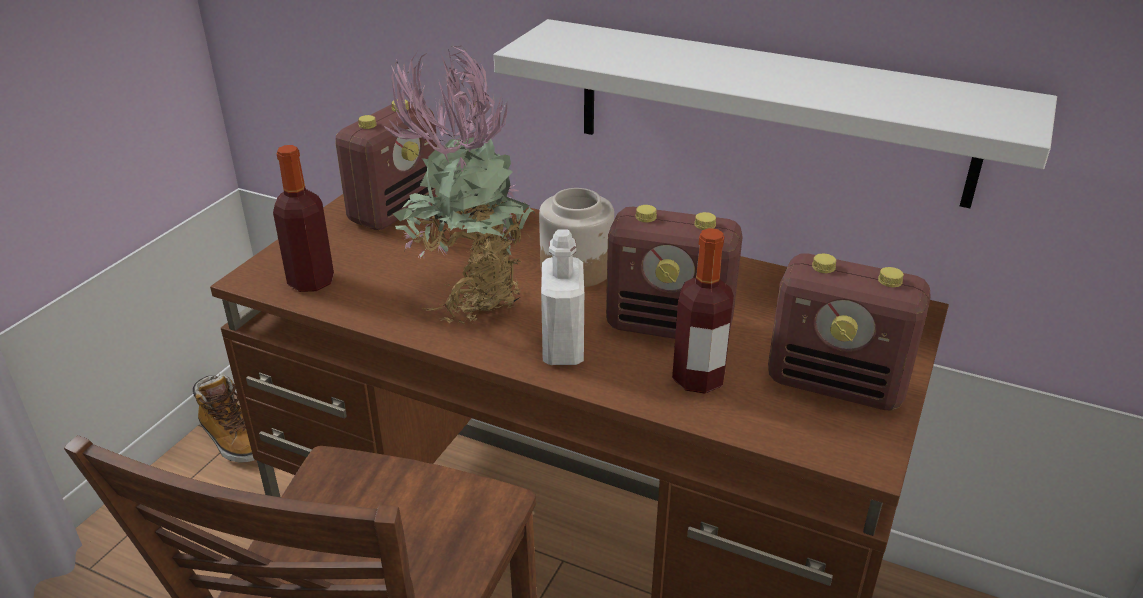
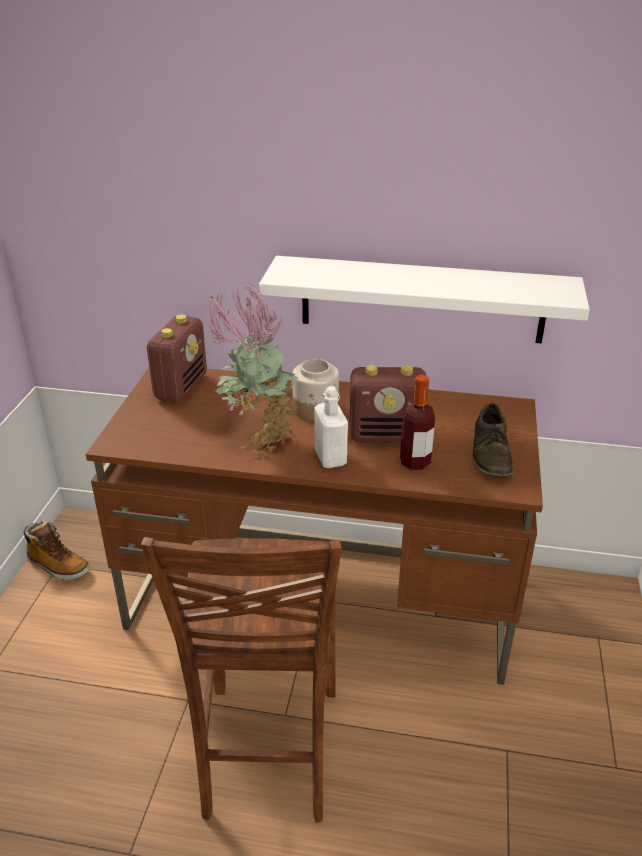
camera: 15 degrees left, 0 degrees up
bottle [273,145,334,292] -> none
radio [768,253,931,410] -> brown shoe [473,403,513,477]

